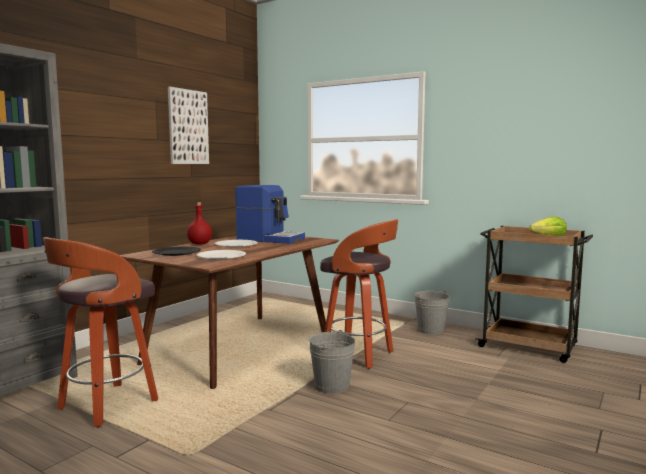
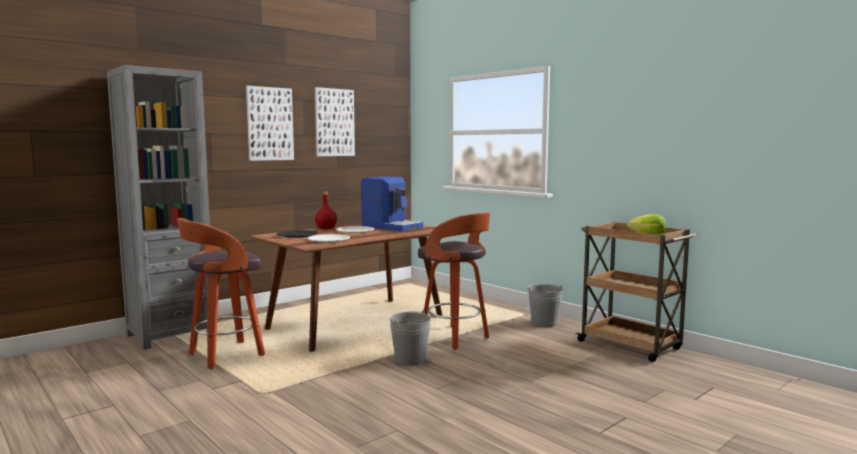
camera: 15 degrees right, 0 degrees up
none -> picture [246,86,294,161]

